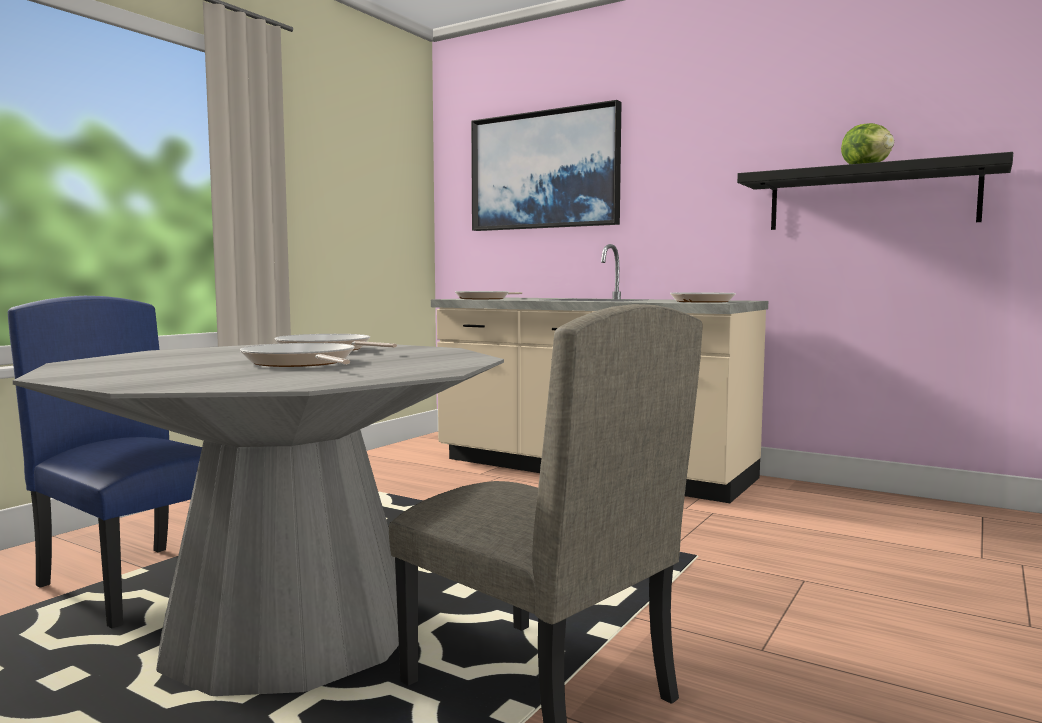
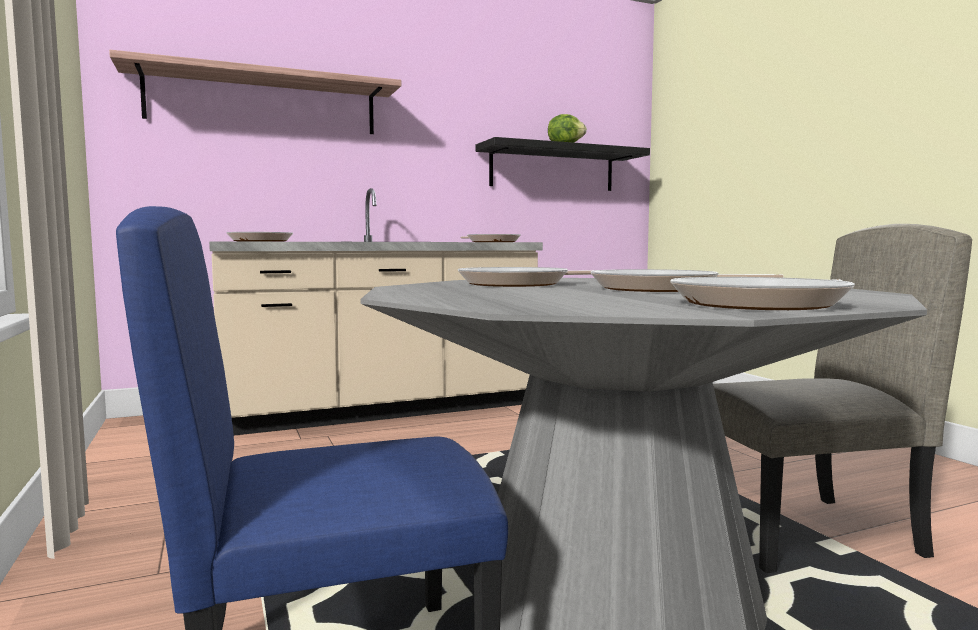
camera: 55 degrees left, 0 degrees up
picture [471,100,621,231] -> shelf [109,50,401,134]
none -> frying pan [670,277,855,310]

